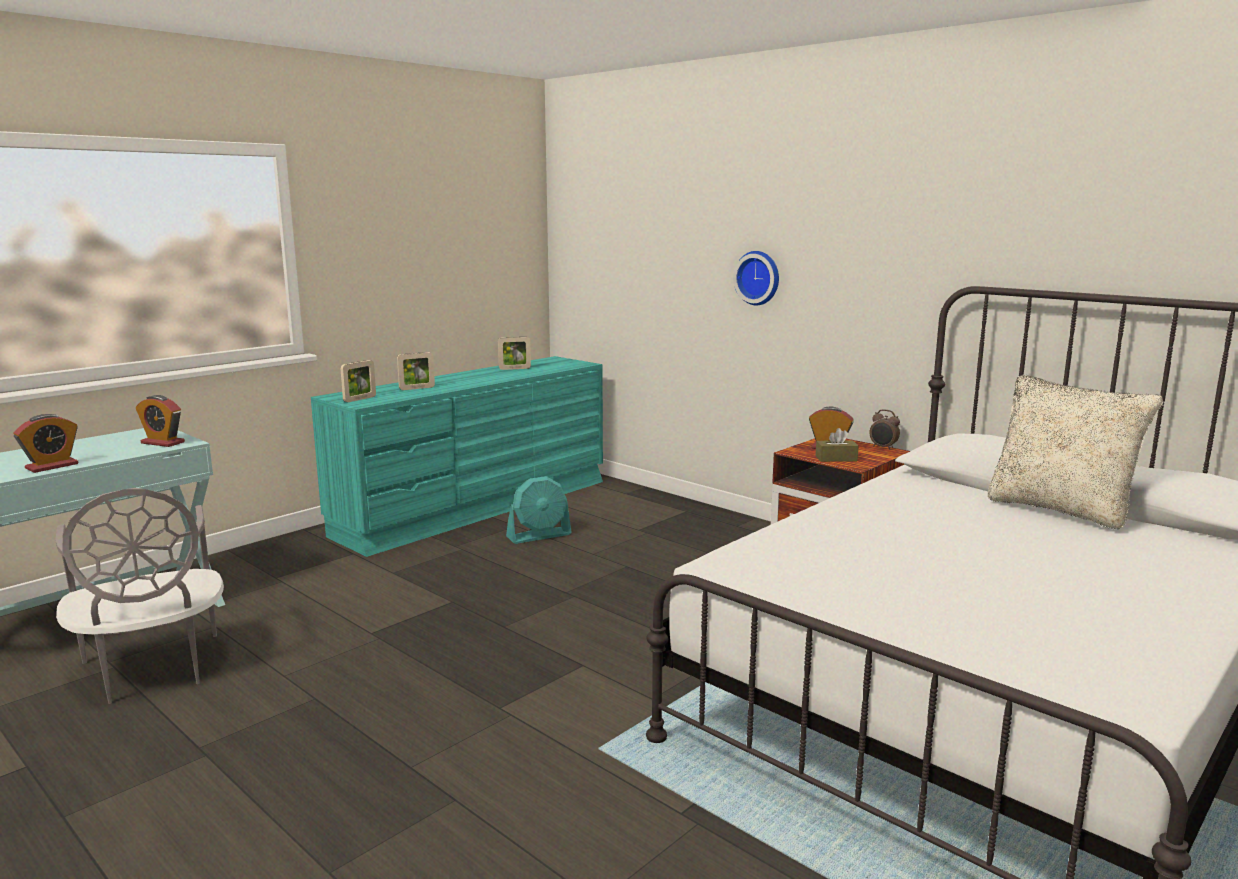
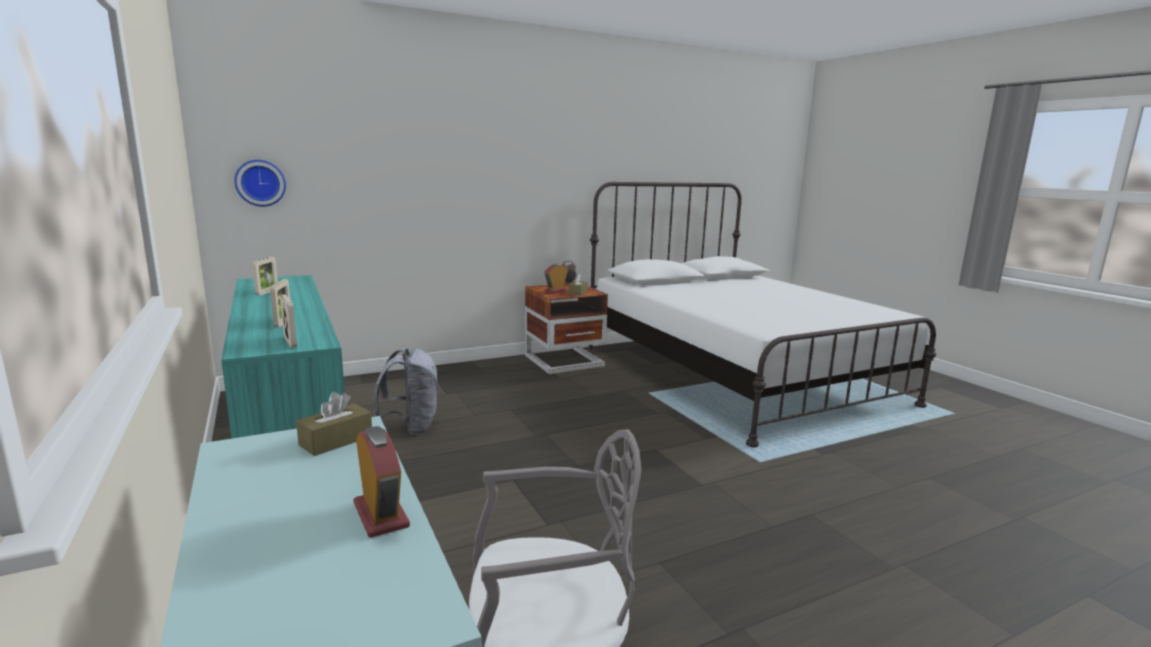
camera: 70 degrees left, 0 degrees up
alarm clock [135,395,185,447] -> brown tissue box [296,392,372,456]
turquoise fan [506,476,572,544] -> grey backpack [373,348,438,434]
wall clock [733,251,779,306] -> wall clock moved to [234,160,286,207]
beige pillow [988,375,1163,530] -> none

